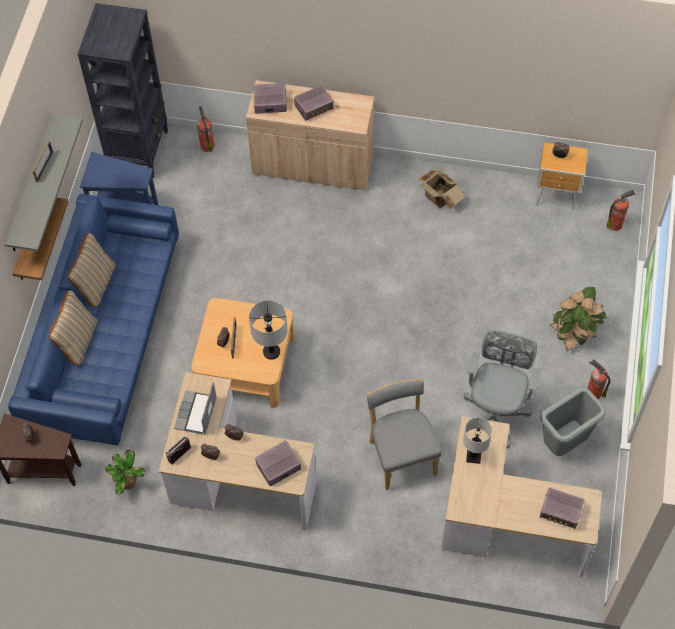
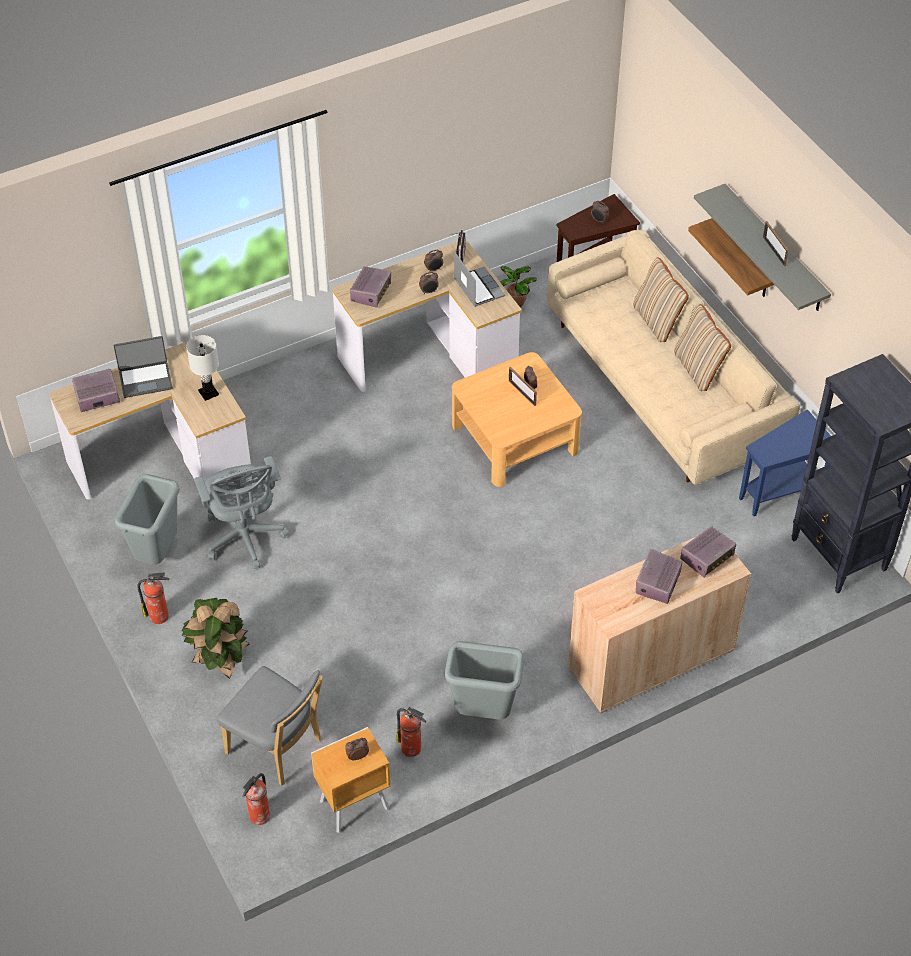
camera: 140 degrees right, 10 degrees down
blue sofa [8,194,179,445] -> beige sofa [547,230,800,485]
fire extinguisher [197,106,214,152] -> fire extinguisher moved to [396,707,426,757]
grey table lamp [249,300,288,360] -> none
grey chair [367,378,442,490] -> grey chair moved to [217,666,323,786]
cardboard box [417,169,465,209] -> grey trash can [445,641,524,720]
none -> laptop [114,336,173,398]

